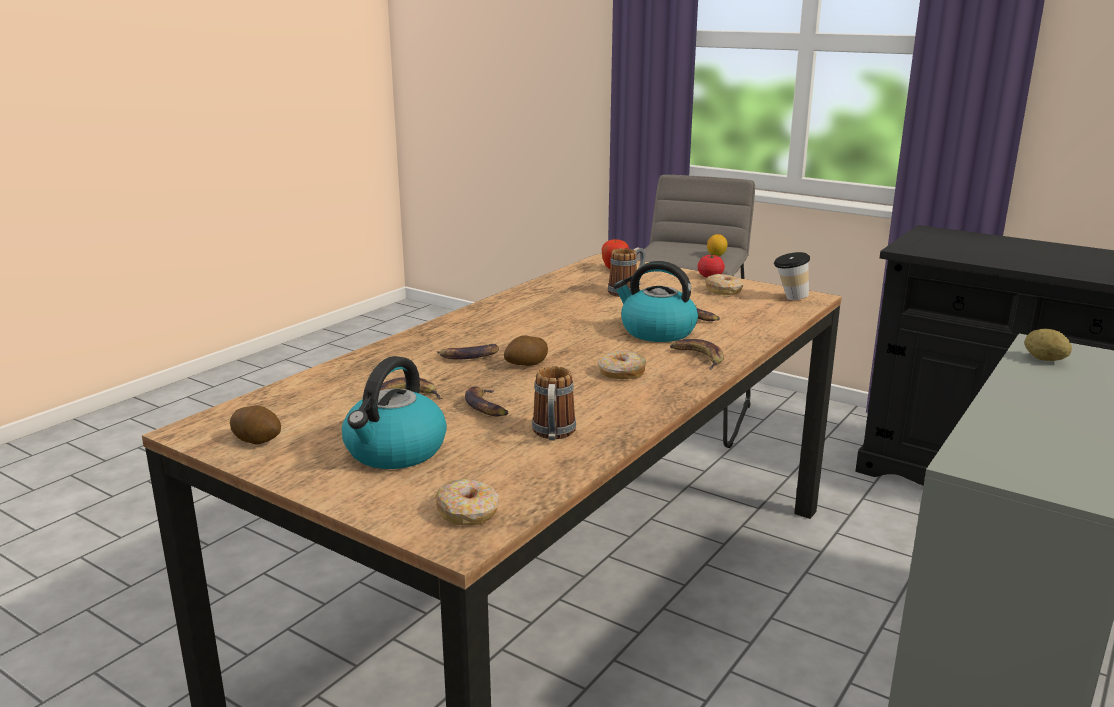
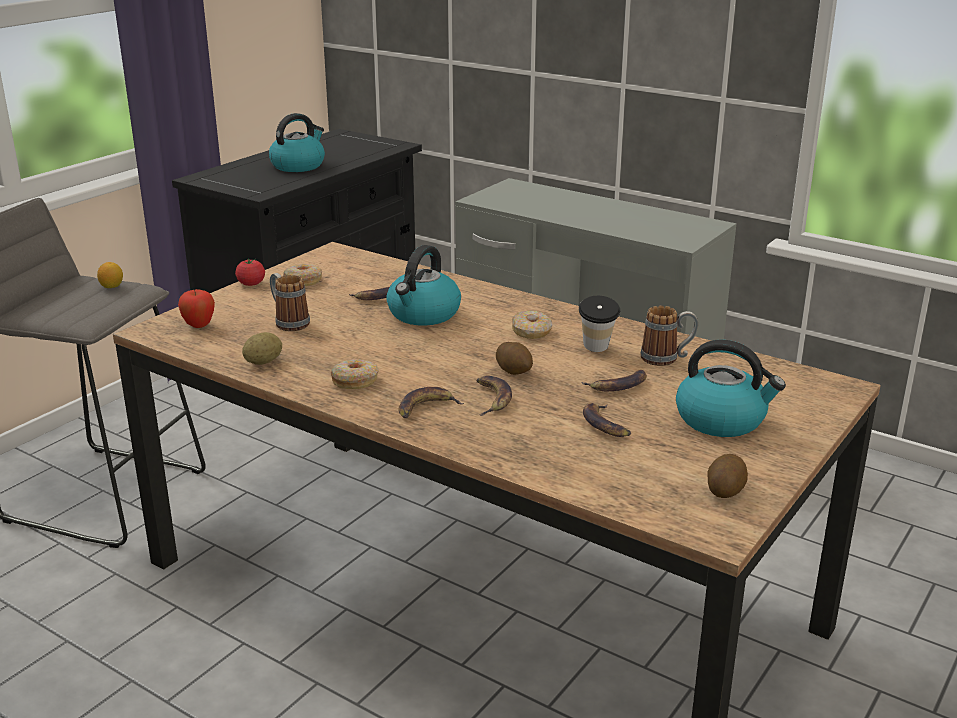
camera: 90 degrees left, 5 degrees up
donut [435,479,499,525] -> donut moved to [331,359,379,389]
banana [670,339,724,370] -> banana moved to [399,387,464,418]
cup [774,252,810,300] -> cup moved to [579,296,620,352]
potato [1024,329,1072,361] -> potato moved to [242,332,282,365]
none -> kettle [269,113,325,172]

